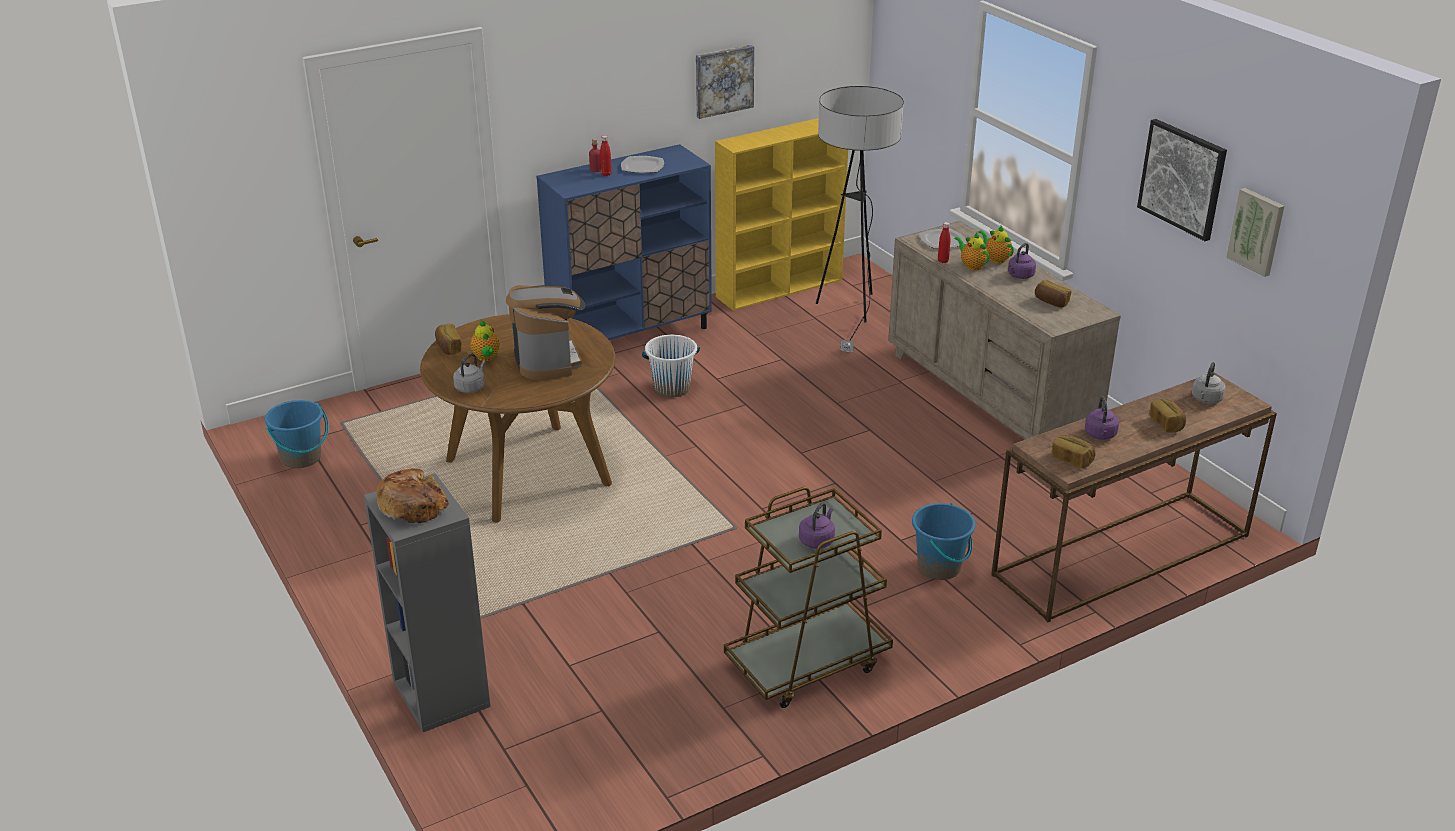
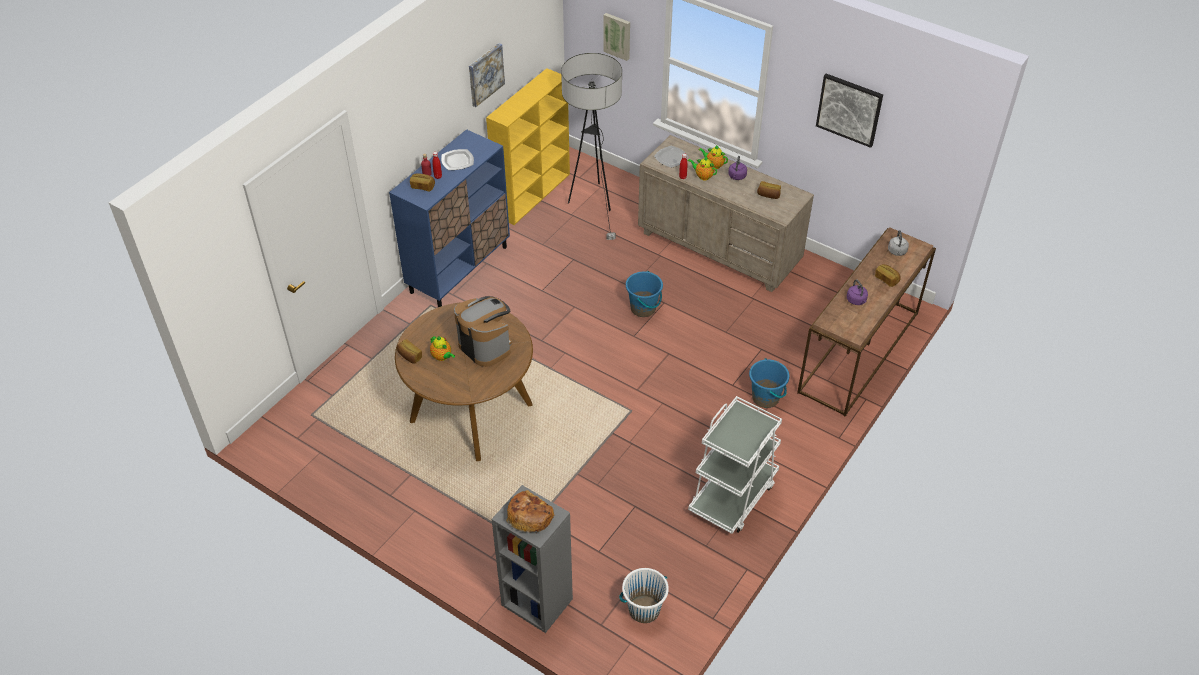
camera: 25 degrees left, 15 degrees up
blue bucket [265,400,329,468] -> blue bucket moved to [626,271,663,317]
grey kettle [453,354,486,393] -> none
white bucket [642,335,700,397] -> white bucket moved to [619,568,669,623]
brown cart [724,487,893,708] -> white cart [688,396,782,534]
purple kettle [799,502,835,549] -> none
bread [1052,435,1095,469] -> bread moved to [410,173,435,191]
picture [1226,188,1285,277] -> picture moved to [603,13,630,61]

